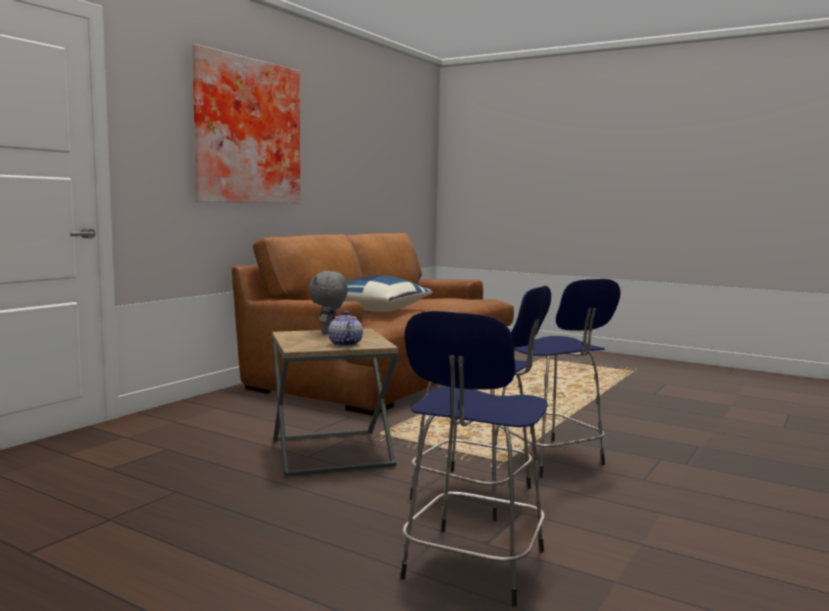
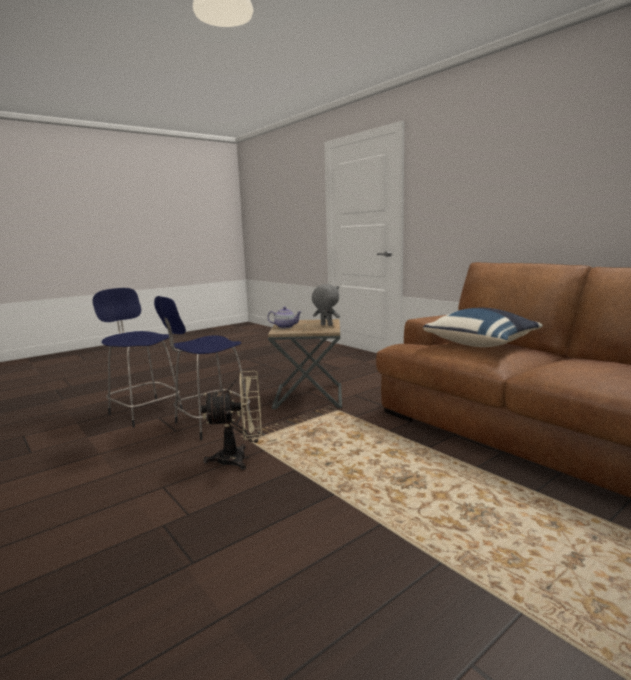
camera: 110 degrees right, 5 degrees up
picture [192,44,300,204] -> none
blue stool [496,279,621,478] -> beige fan [201,371,262,470]

